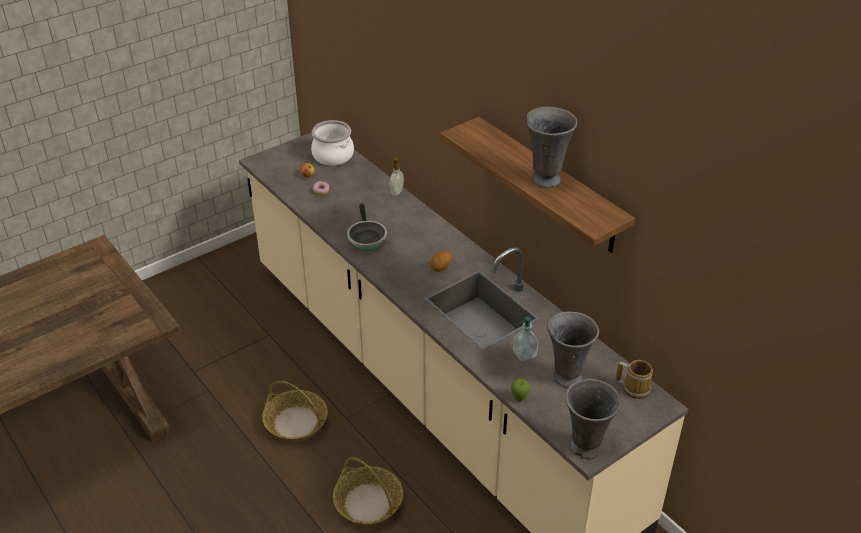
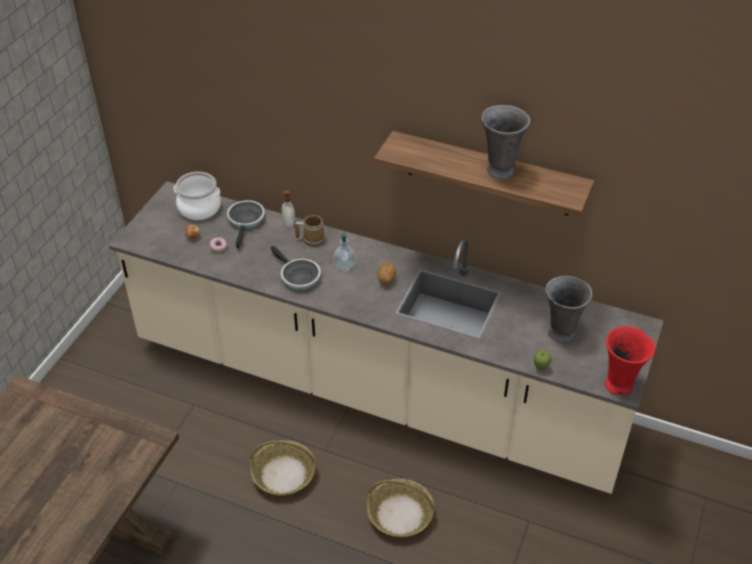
camera: 30 degrees left, 5 degrees up
soap dispenser [513,316,538,361] -> soap dispenser moved to [333,233,355,272]
grey vase [566,379,621,460] -> red vase [605,326,656,395]
mug [616,360,653,399] -> mug moved to [295,215,325,247]
none -> frying pan [227,200,265,249]

